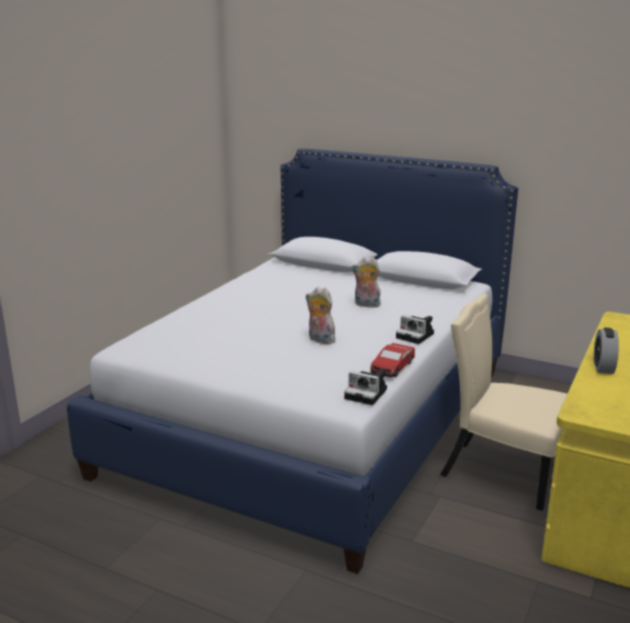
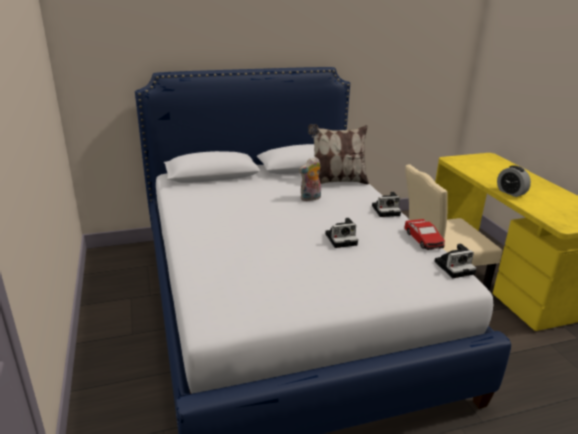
camera: 45 degrees left, 5 degrees up
plush toy [306,287,335,344] -> camera [325,218,358,248]
none -> pillow [308,124,369,184]

